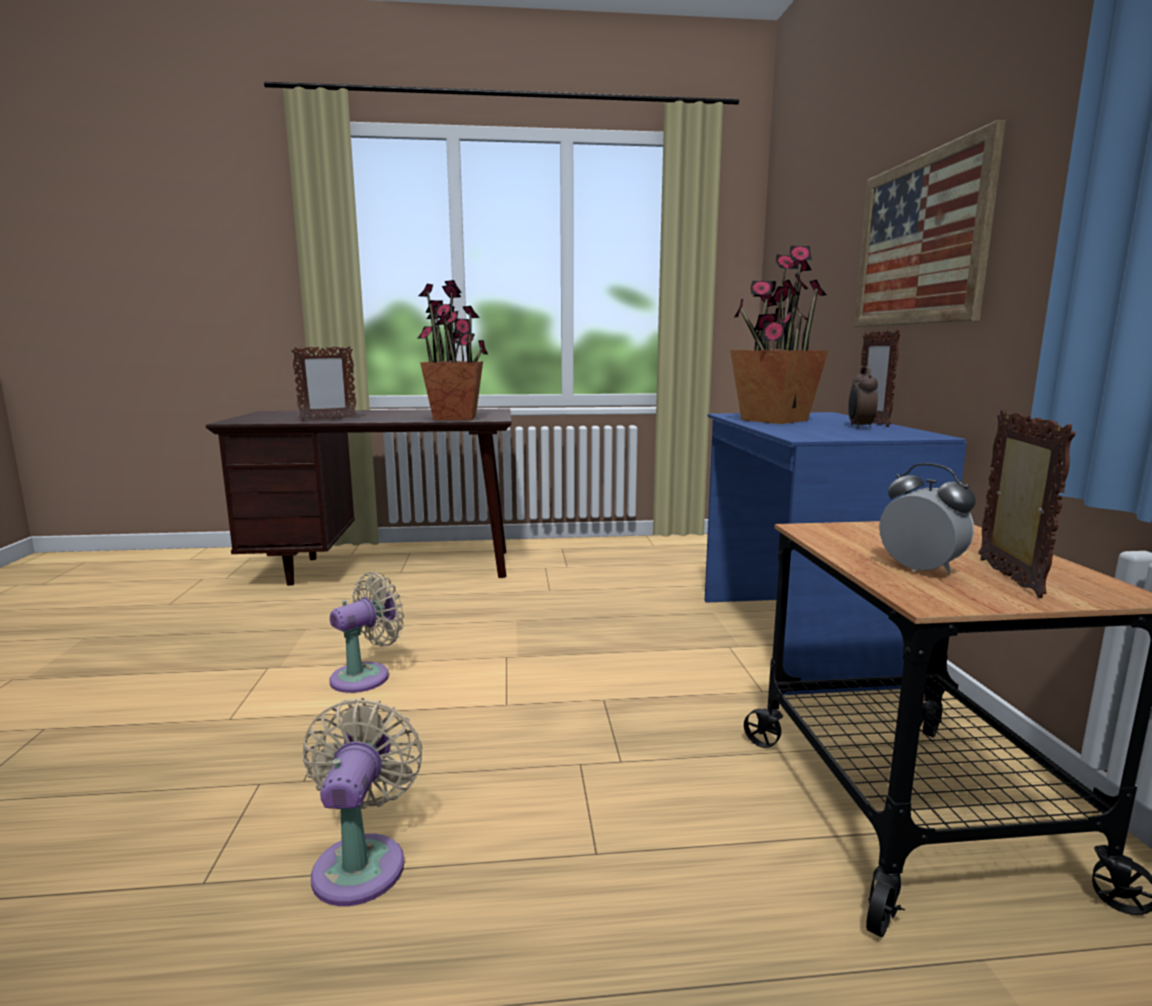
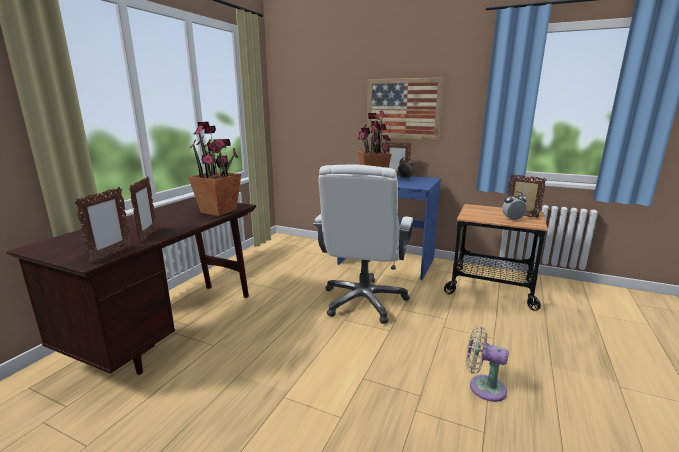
camera: 60 degrees left, 5 degrees up
beige fan [330,571,404,693] -> none
none -> picture frame [74,187,132,263]
none -> white office chair [313,164,413,324]

